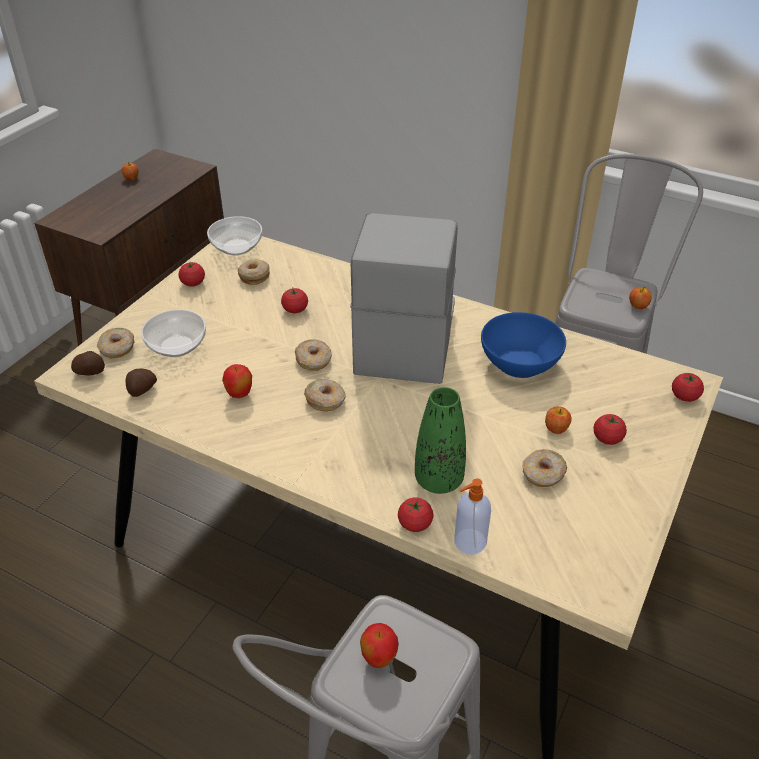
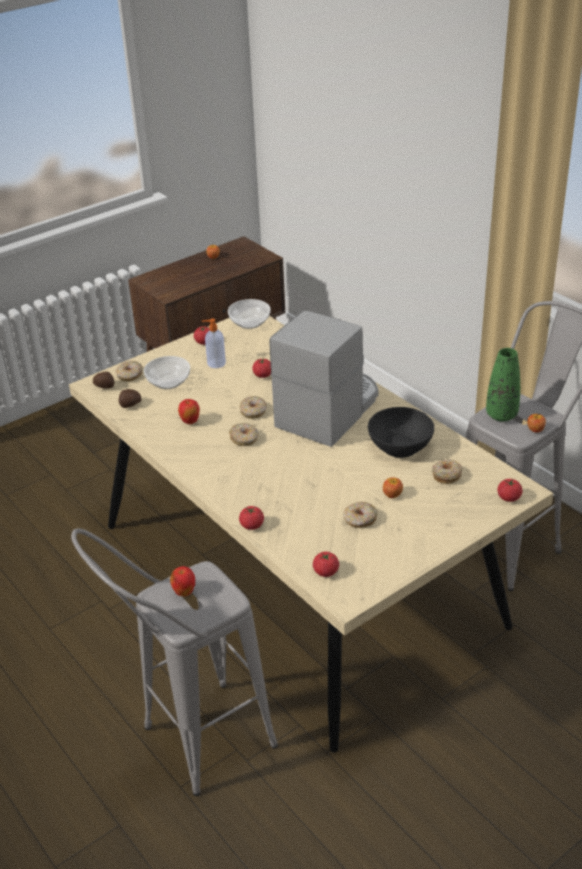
camera: 25 degrees right, 5 degrees down
donut [238,259,270,285] -> donut moved to [432,459,462,484]
green vase [415,387,466,494] -> green vase moved to [486,348,520,422]
soap dispenser [454,479,491,555] -> soap dispenser moved to [202,319,226,368]
blue bowl [481,312,566,378] -> black bowl [368,407,434,458]
tomato [593,414,627,445] -> tomato moved to [313,552,339,577]

